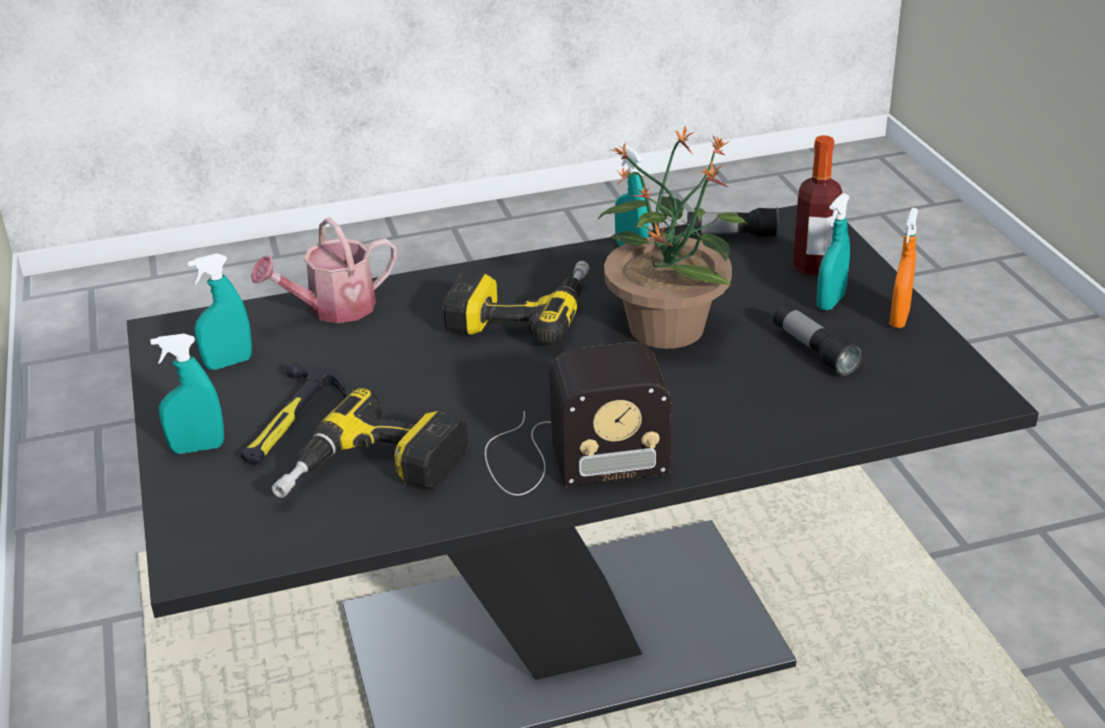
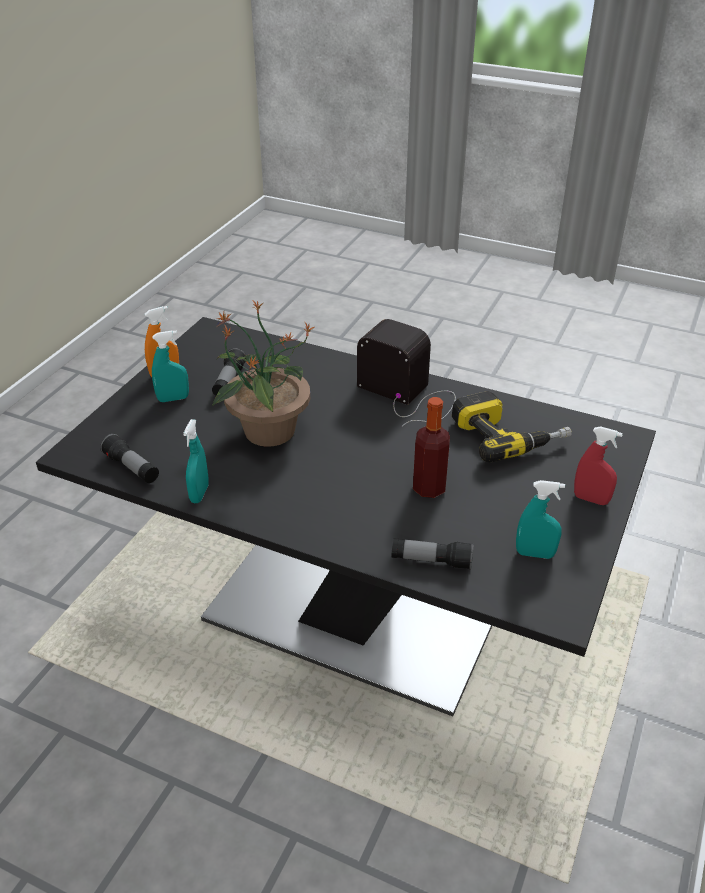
camera: 140 degrees left, 5 degrees up
turquoise spray bottle [150,334,224,454] -> red spray bottle [574,426,623,505]
hammer [240,363,346,465] -> none
watering can [251,217,397,323] -> flashlight [392,538,473,570]
power drill [444,261,589,345] -> none
bottle [793,135,842,275] -> bottle moved to [413,397,450,498]

